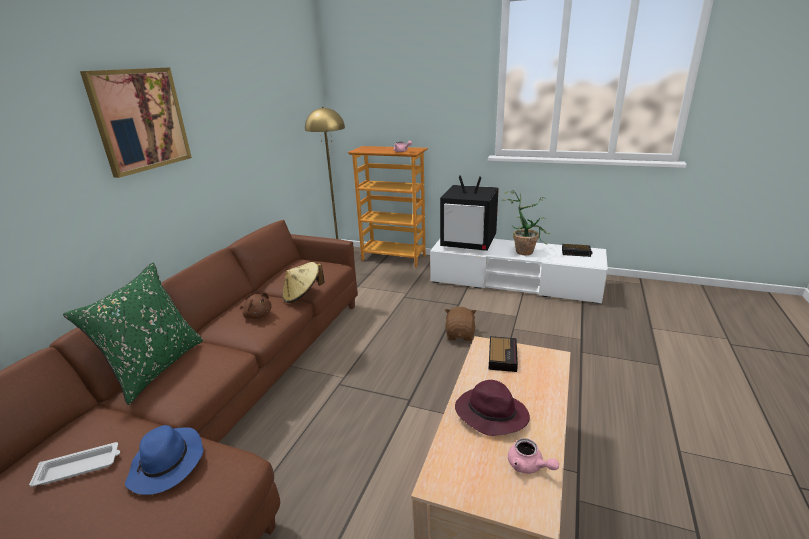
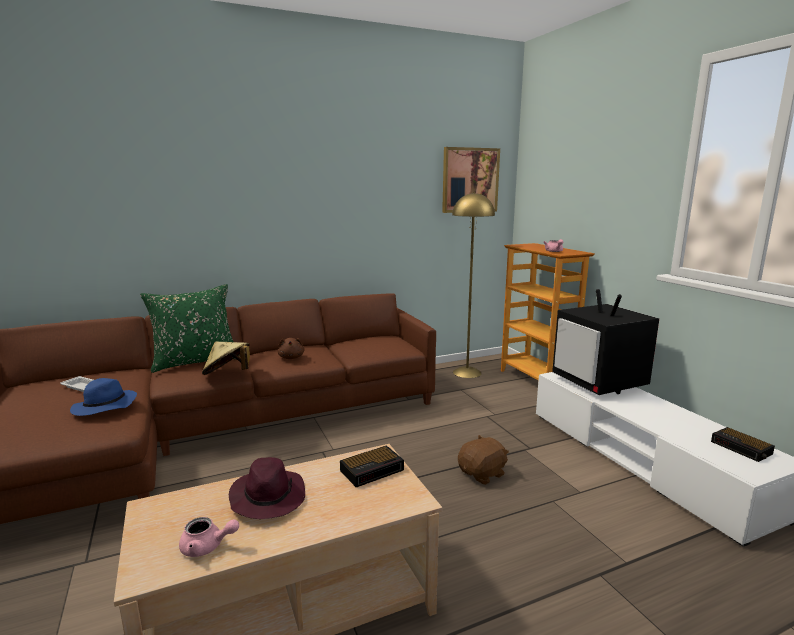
camera: 45 degrees right, 10 degrees down
picture [80,67,192,178] -> picture moved to [442,147,500,213]
beige hat [282,262,325,303] -> beige hat moved to [202,341,250,375]
potted plant [502,190,550,255] -> none
pink teapot [508,438,559,474] -> pink teapot turned 90 degrees counterclockwise [179,517,239,557]

